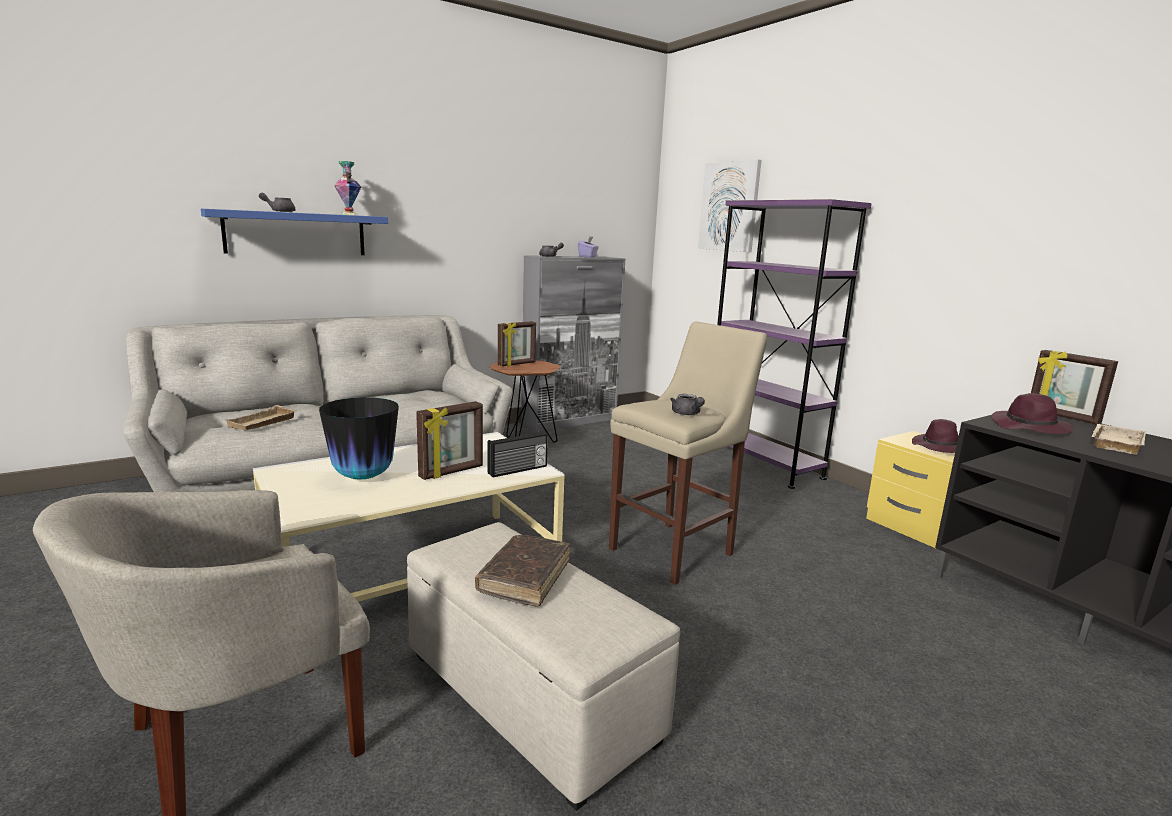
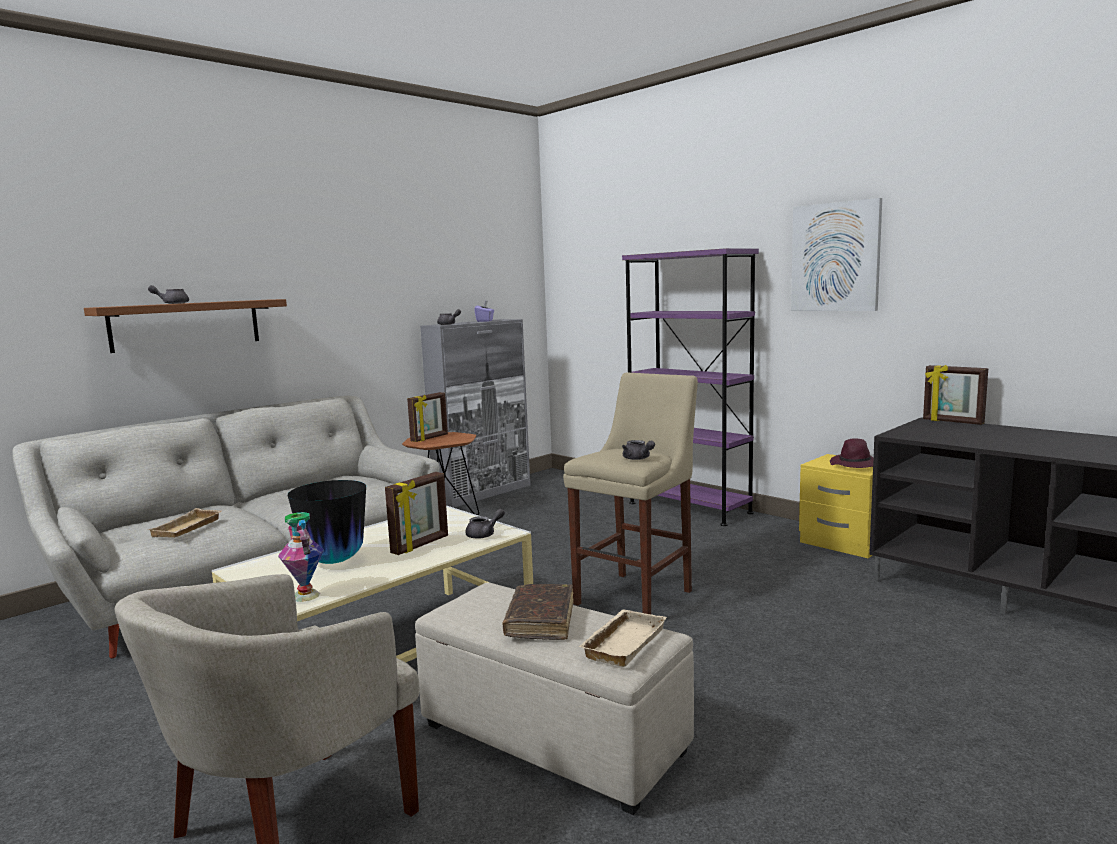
camera: 10 degrees left, 5 degrees down
blue shelf [201,209,388,255] -> brown shelf [84,299,287,353]
vase [334,161,361,215] -> vase moved to [278,512,324,602]
radio [487,431,548,477] -> grey teapot [465,508,505,539]
picture [698,159,762,252] -> picture moved to [791,198,882,311]
purple hat [991,393,1073,434] -> none
beige tray [1092,424,1146,455] -> beige tray moved to [578,609,667,667]

